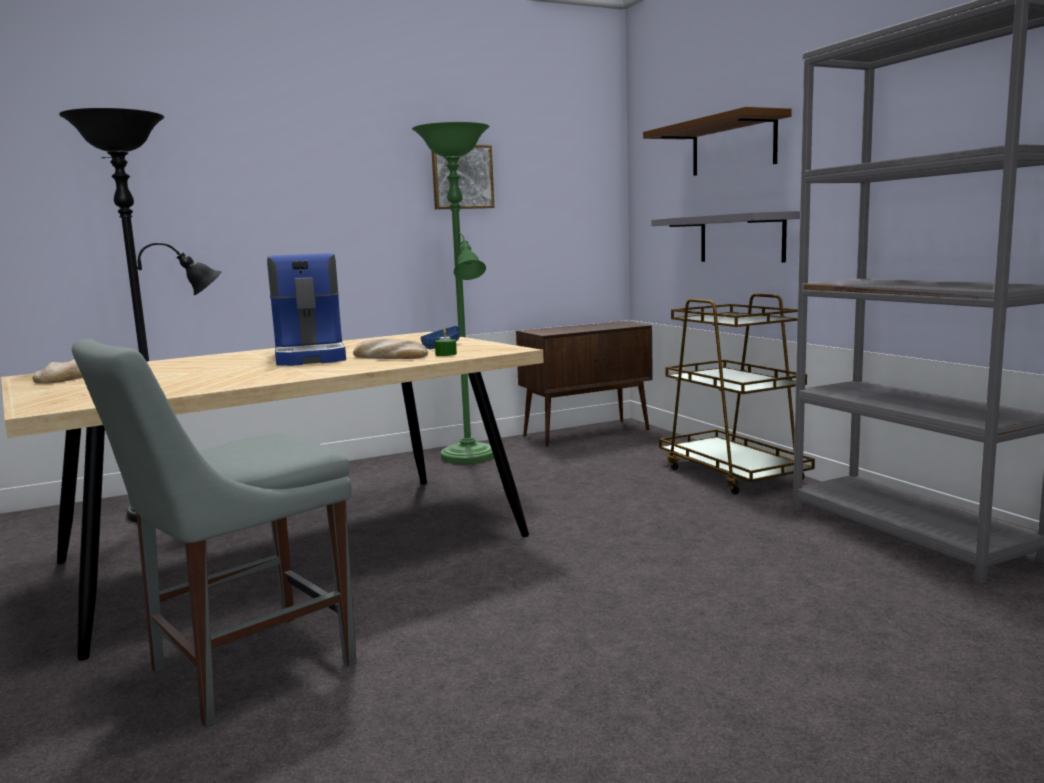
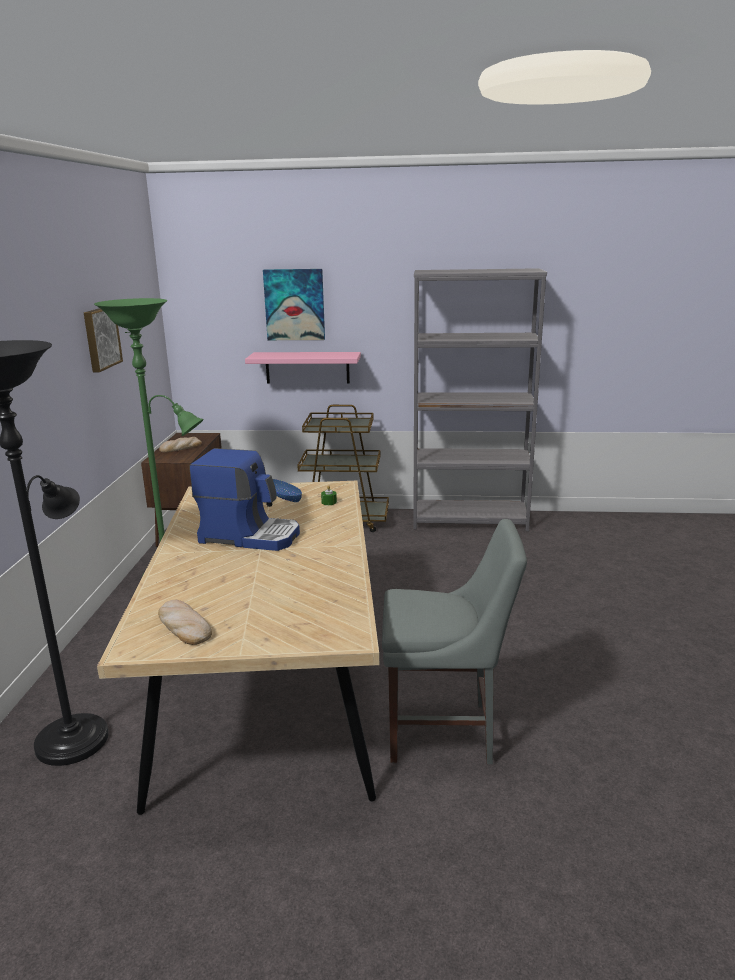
camera: 60 degrees left, 10 degrees up
grey chair [72,339,357,728] -> grey chair turned 75 degrees counterclockwise [382,519,527,764]
bread [353,338,428,359] -> bread moved to [159,437,202,452]
brown shelf [643,107,792,176] -> picture [263,269,325,340]
grey shelf [651,211,800,263] -> pink shelf [245,352,361,384]

